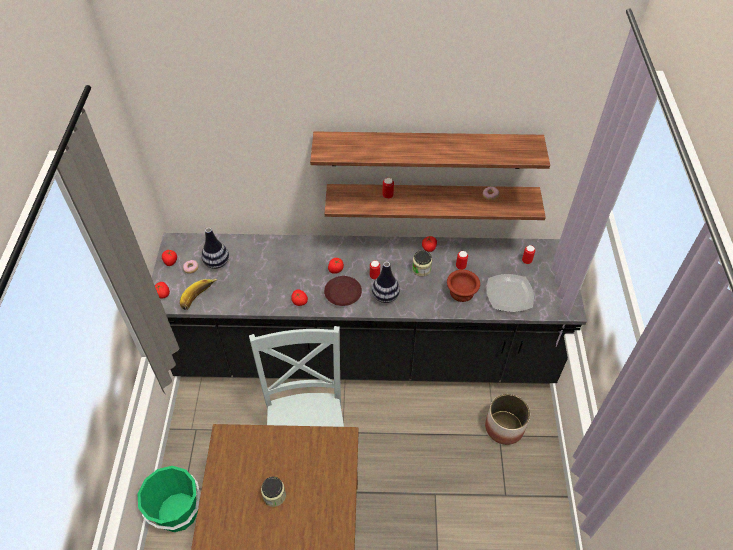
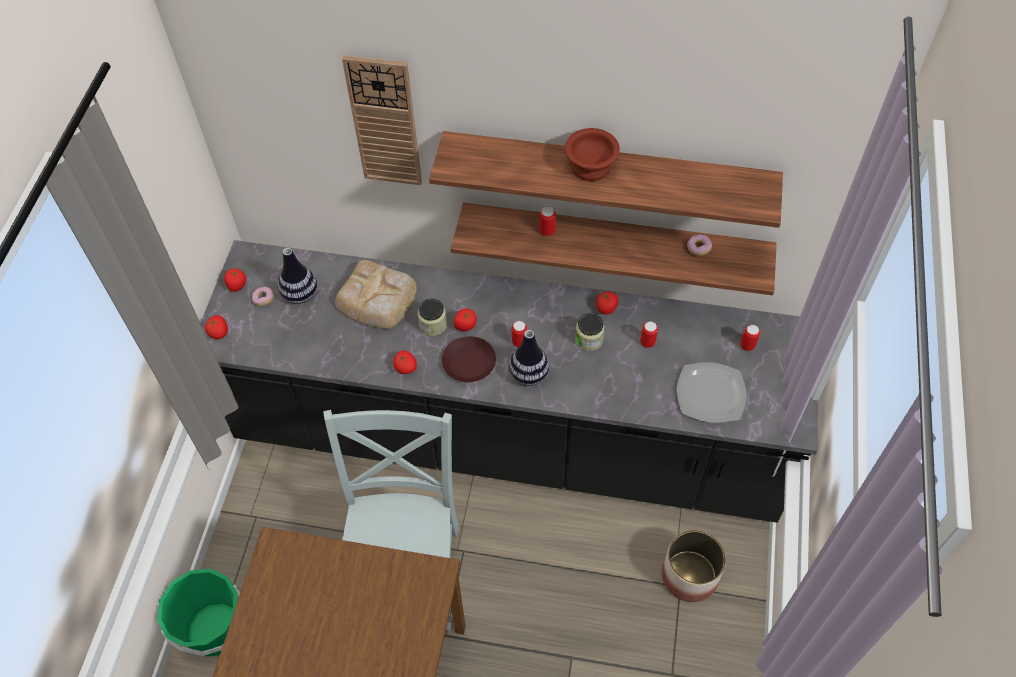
camera: 10 degrees right, 5 degrees up
banana [180,279,217,310] -> none
jar [261,476,286,507] -> jar moved to [418,298,447,336]
brown bowl [447,270,480,302] -> brown bowl moved to [565,128,620,181]
none -> bread [335,260,417,329]
none -> wall clock [342,55,422,185]

